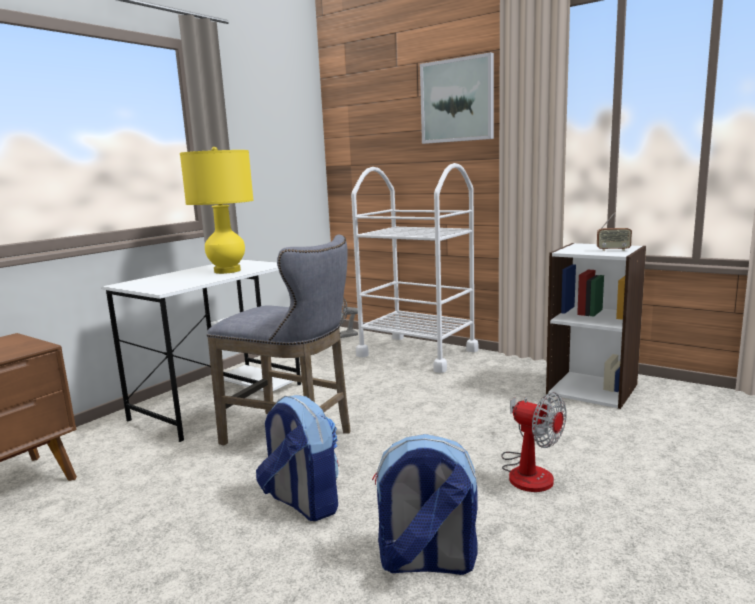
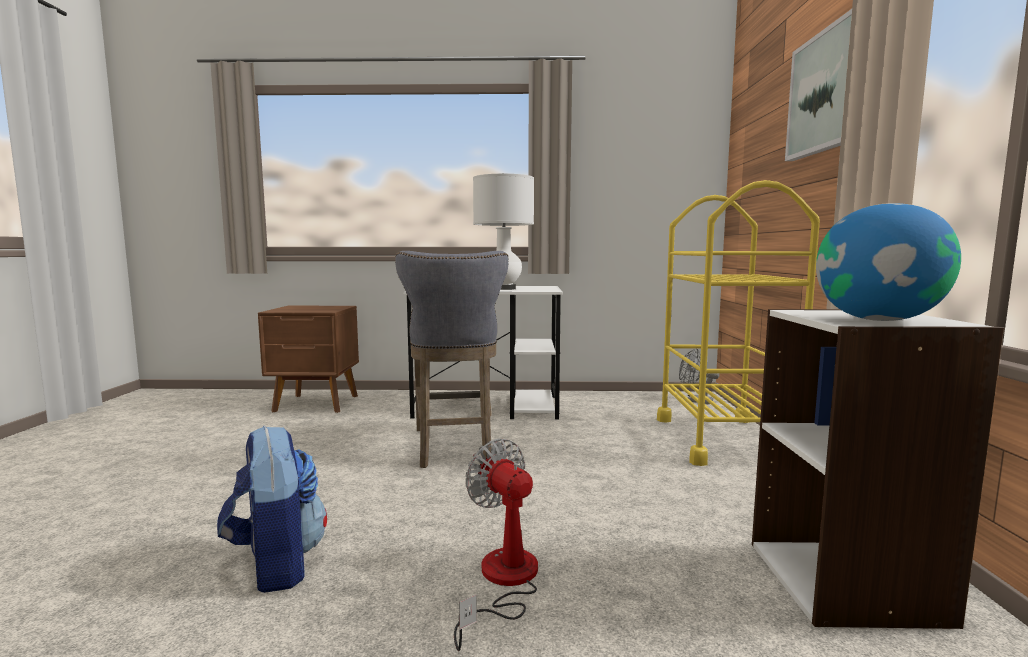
camera: 55 degrees right, 5 degrees down
yellow table lamp [180,147,254,274] -> white table lamp [473,173,534,290]
backpack [256,395,338,521] -> none
white cart [351,163,478,373] -> yellow cart [657,180,820,466]
fan [501,392,567,492] -> fan turned 135 degrees clockwise [454,438,538,651]
radio [597,212,632,251] -> globe [816,203,961,321]

